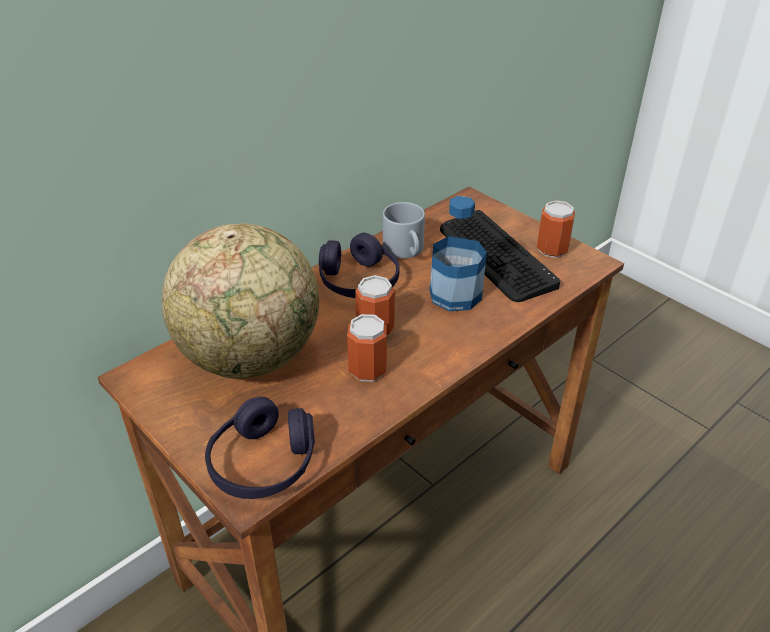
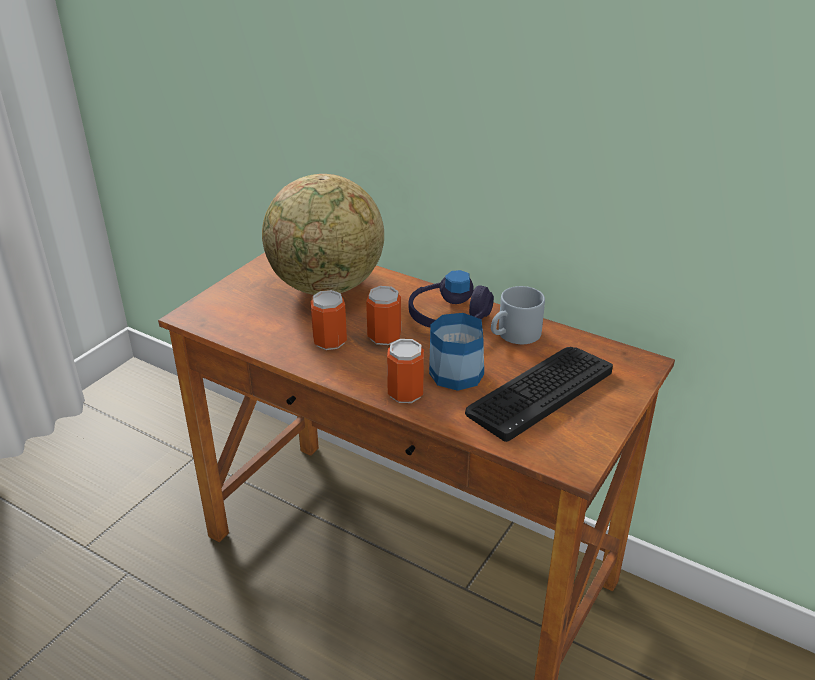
camera: 75 degrees right, 5 degrees down
purple headphones [205,397,315,499] -> none
can [537,200,575,258] -> can moved to [387,339,424,403]

